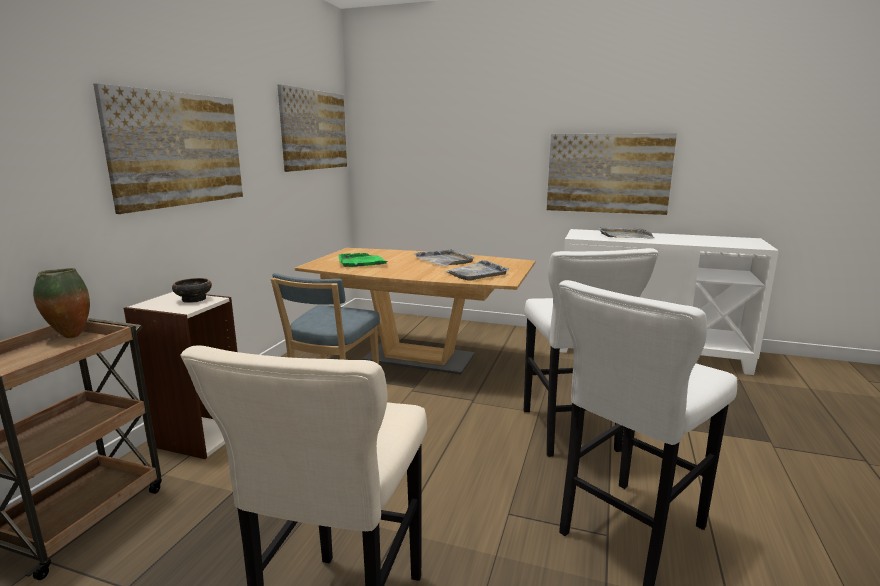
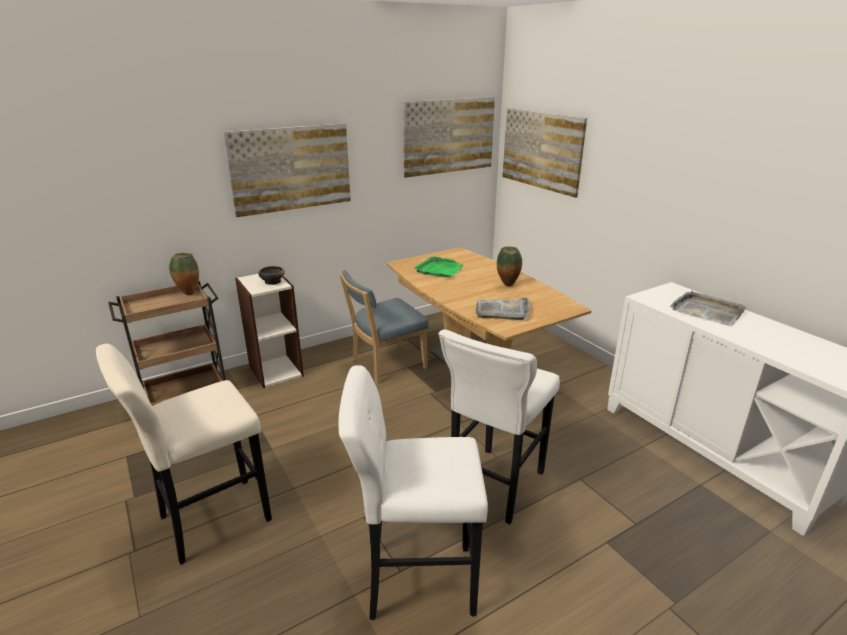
camera: 40 degrees right, 10 degrees up
grey tray [414,249,475,266] -> vase [497,247,522,287]
picture [547,133,677,215] -> picture moved to [503,108,587,198]

